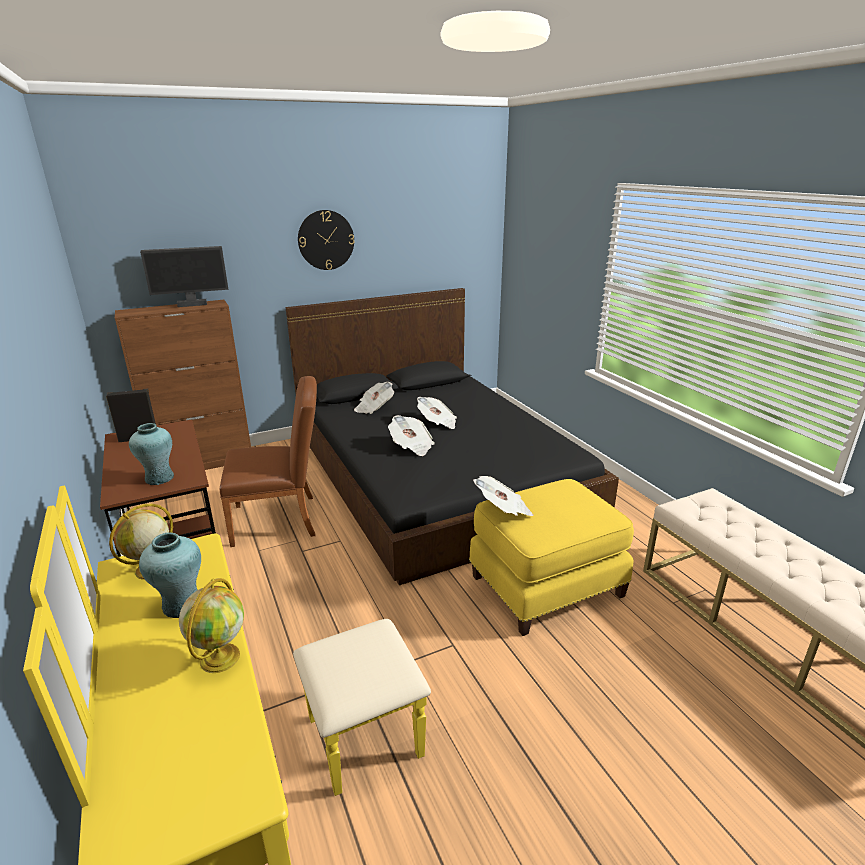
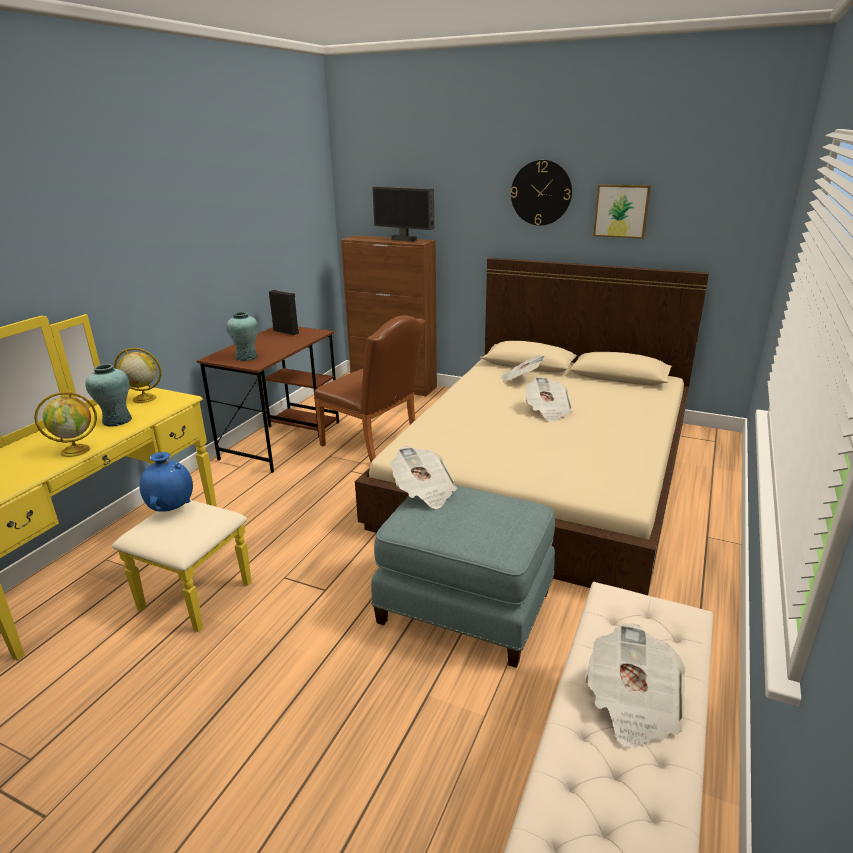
camera: 50 degrees right, 0 degrees up
black bed [286,288,619,585] -> beige bed [355,258,709,595]
newspaper [388,415,435,456] -> newspaper moved to [585,623,685,748]
yellow ottoman [469,479,634,636] -> blue ottoman [371,485,555,668]
none -> blue vase [139,452,193,512]
none -> picture [593,184,651,239]

